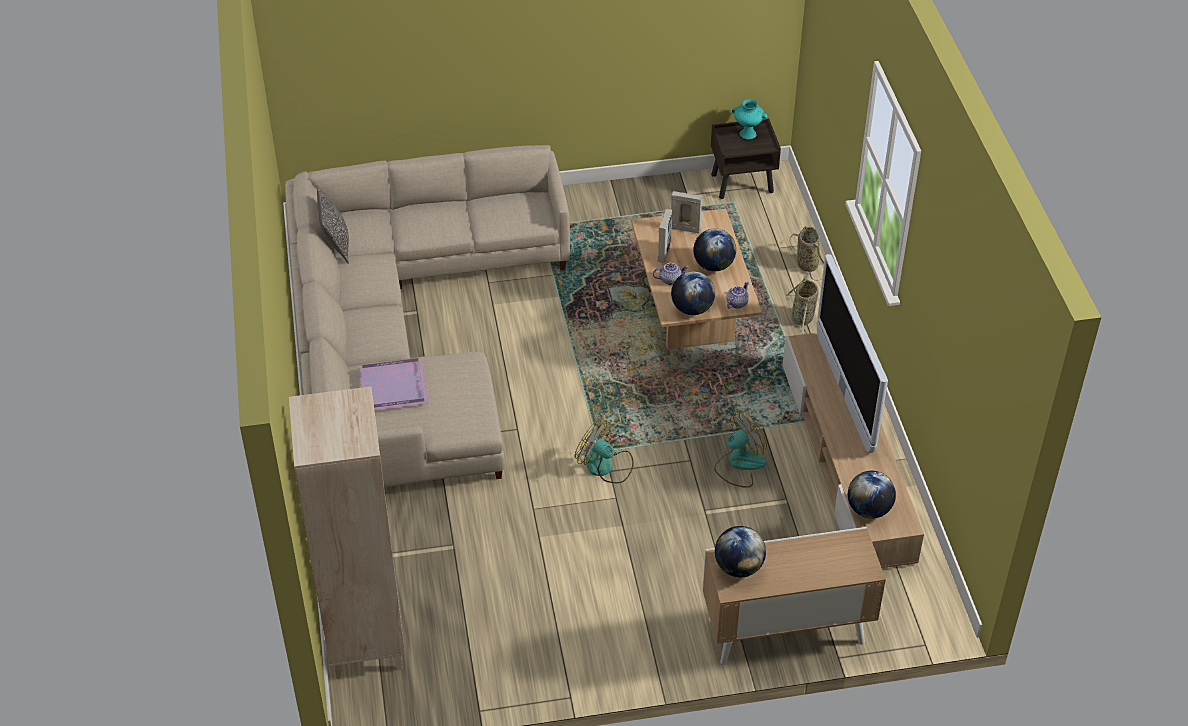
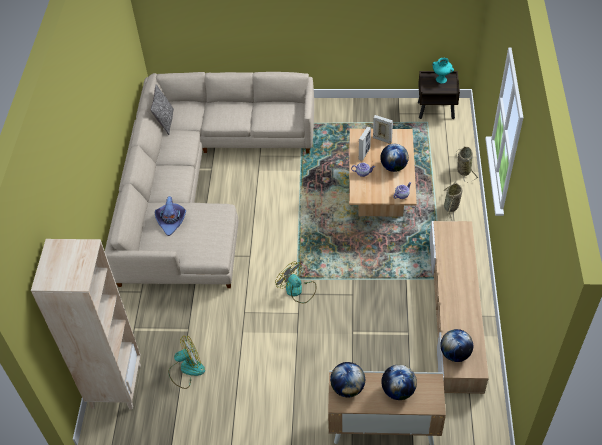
camera: 15 degrees right, 5 degrees up
purple tray [358,358,429,411] -> purple hat [155,196,186,236]
globe [671,271,715,315] -> globe moved to [381,364,417,400]
fan [714,410,767,488] -> fan moved to [168,335,205,389]
television [817,254,888,453] -> none

